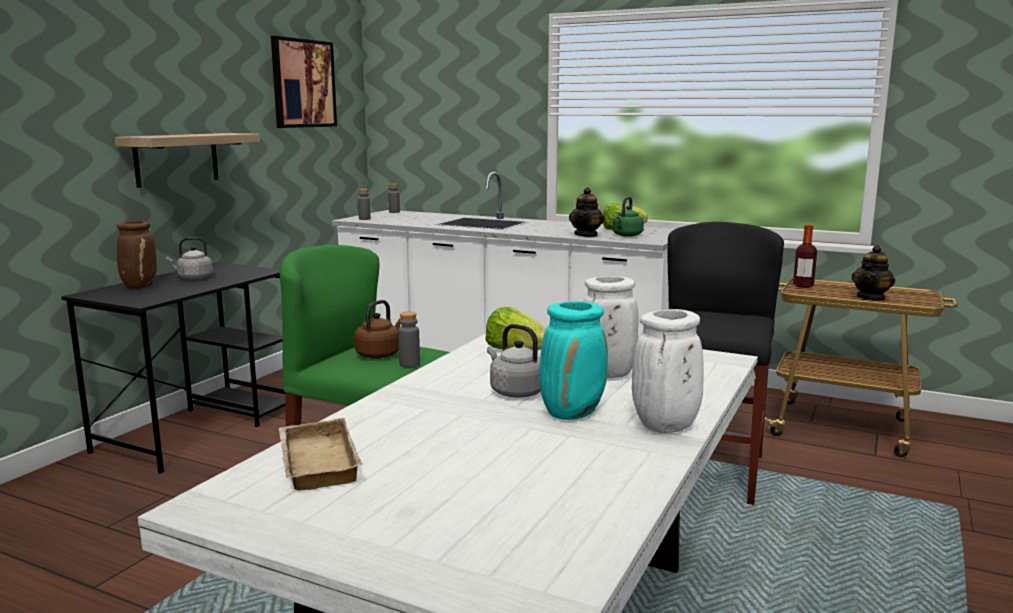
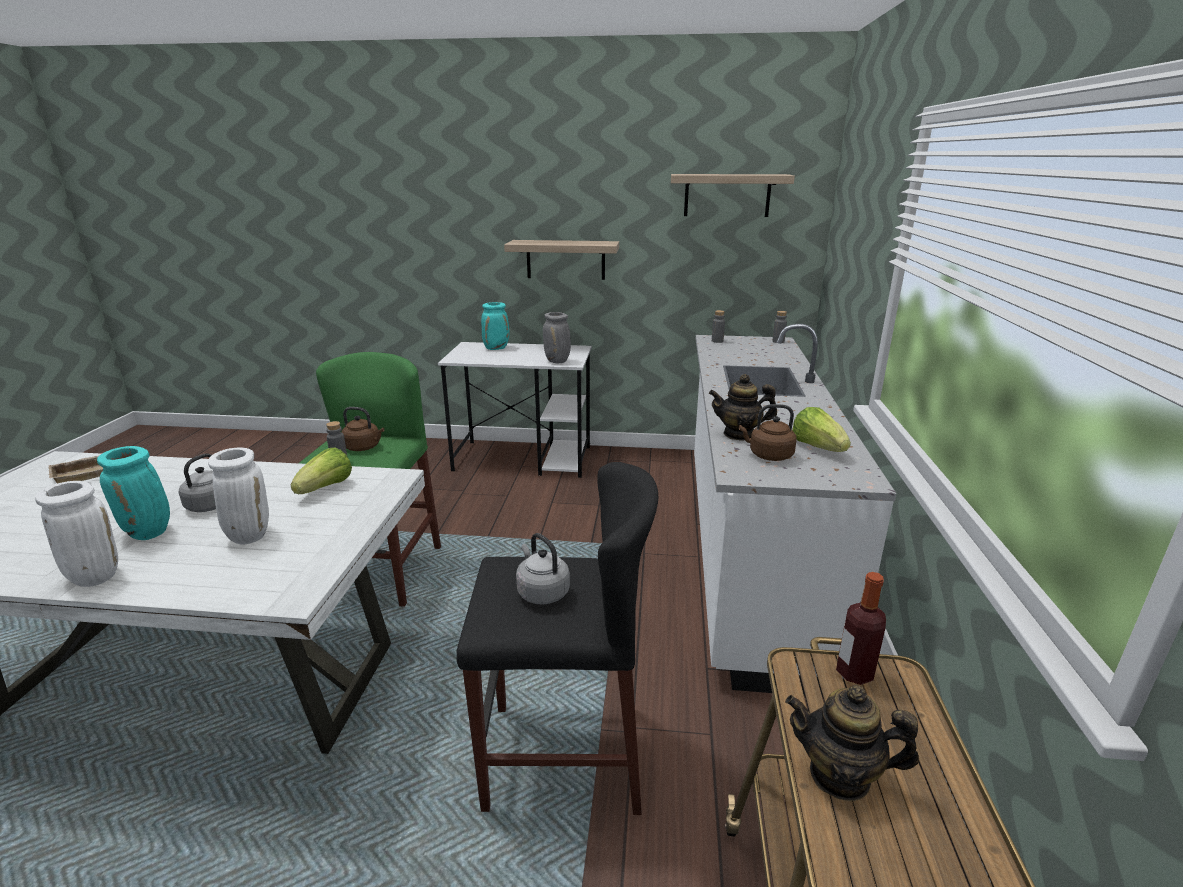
camera: 70 degrees right, 10 degrees up
black desk [61,262,286,474] -> white desk [438,342,592,478]
brown vase [117,221,157,289] -> turquoise vase [481,302,509,350]
grey kettle [166,237,213,280] -> grey kettle moved to [516,533,570,605]
picture [271,36,337,128] -> shelf [671,174,795,217]
green kettle [612,197,644,237] -> brown kettle [739,404,797,461]
none -> grey vase [543,312,571,364]

